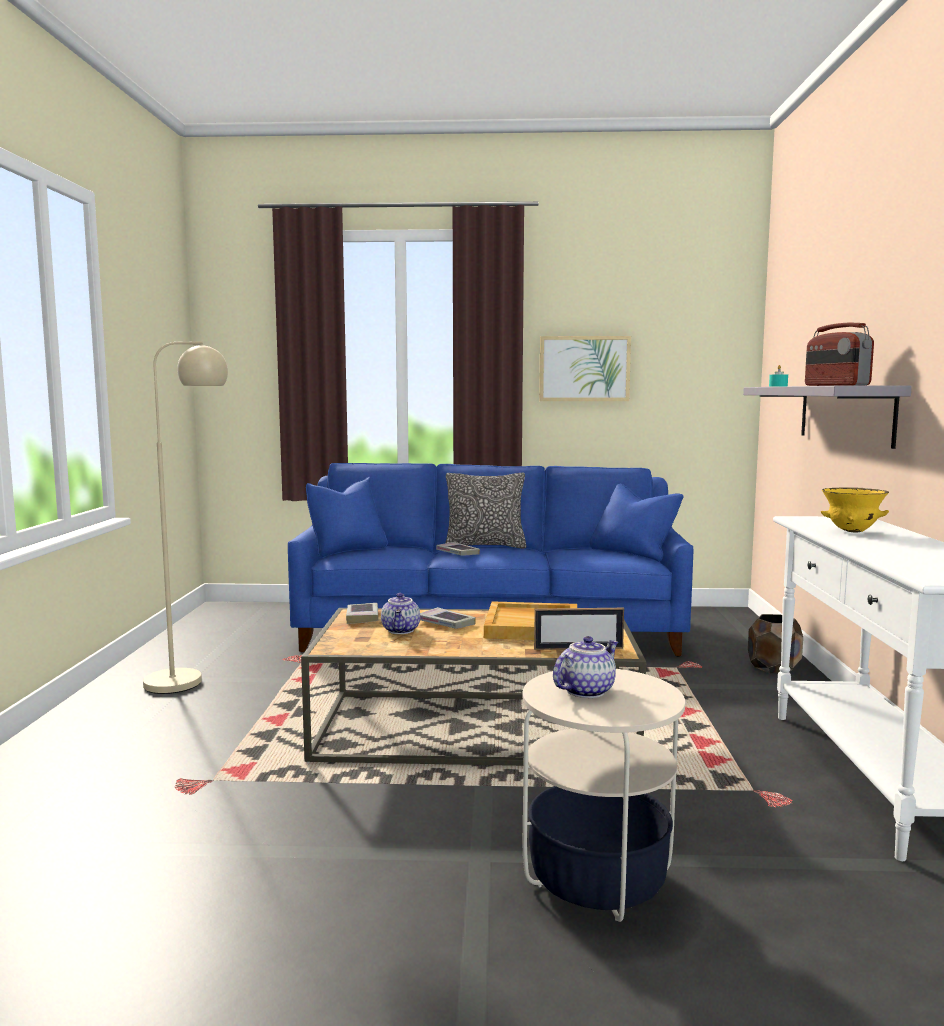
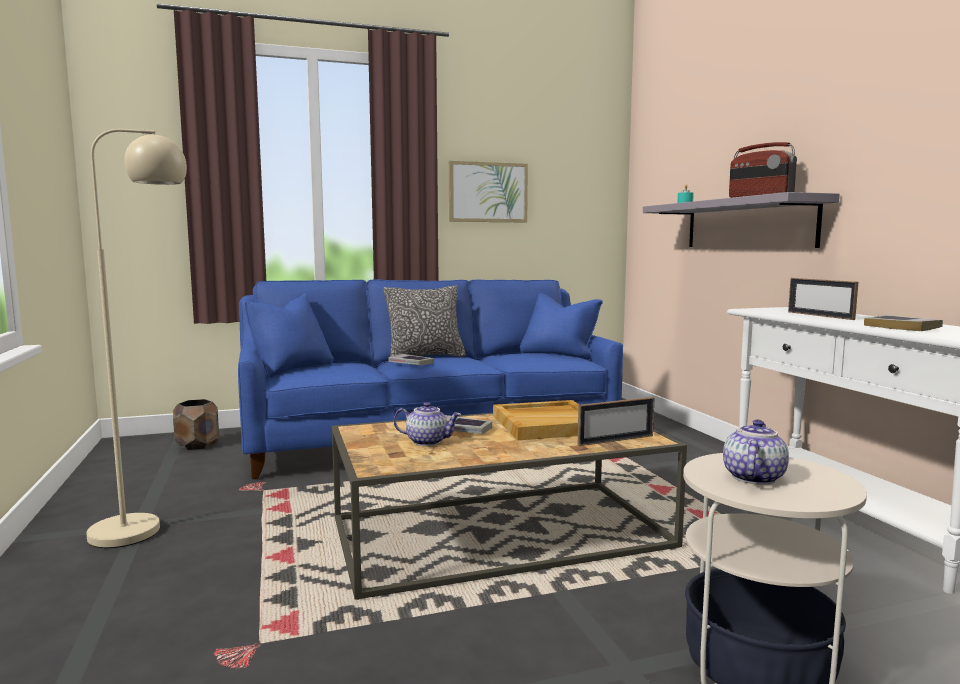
camera: 20 degrees left, 0 degrees up
book [346,603,378,624] -> book moved to [864,315,943,331]
teapot [381,593,420,634] -> teapot turned 60 degrees counterclockwise [393,402,461,446]
brown planter [748,614,803,673] -> brown planter moved to [173,399,219,450]
yellow bowl [821,487,889,533] -> picture frame [788,278,858,320]

